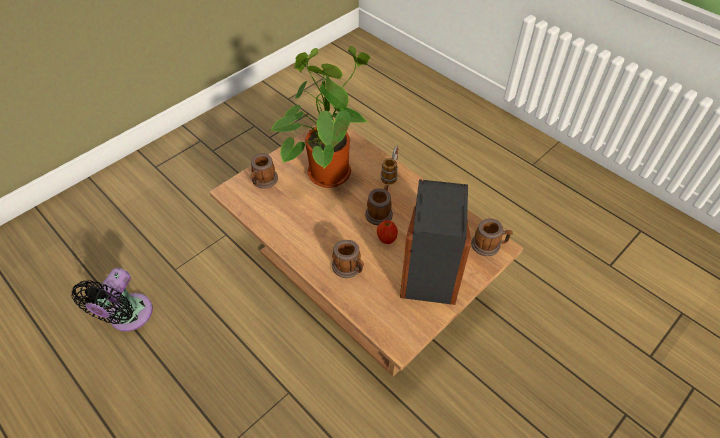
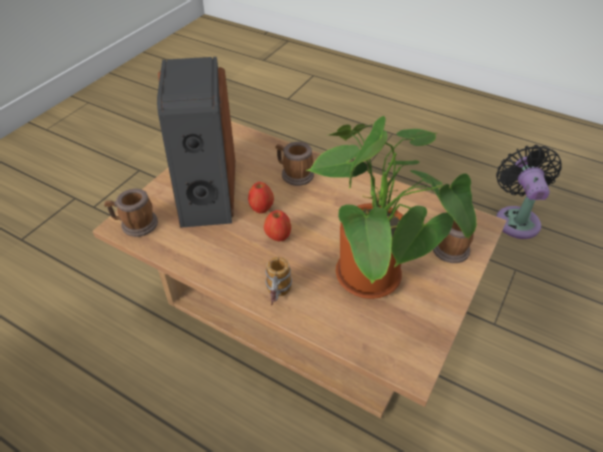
camera: 165 degrees right, 5 degrees down
mug [365,185,393,225] -> apple [264,210,291,242]

